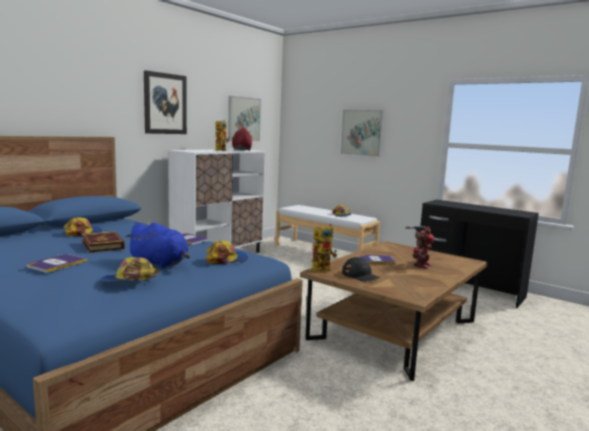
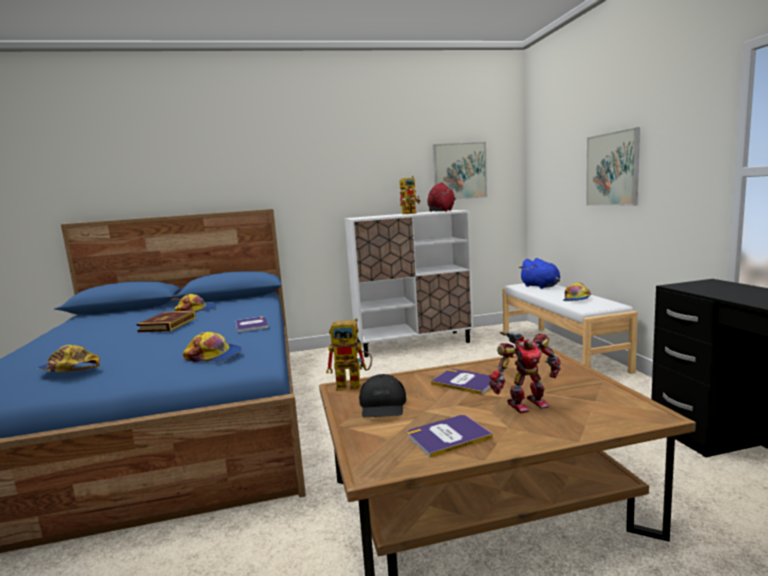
camera: 40 degrees right, 0 degrees up
book [27,254,87,273] -> book moved to [408,415,493,458]
blue plush toy [126,222,190,268] -> blue plush toy moved to [519,258,560,289]
picture [144,70,187,134] -> none

